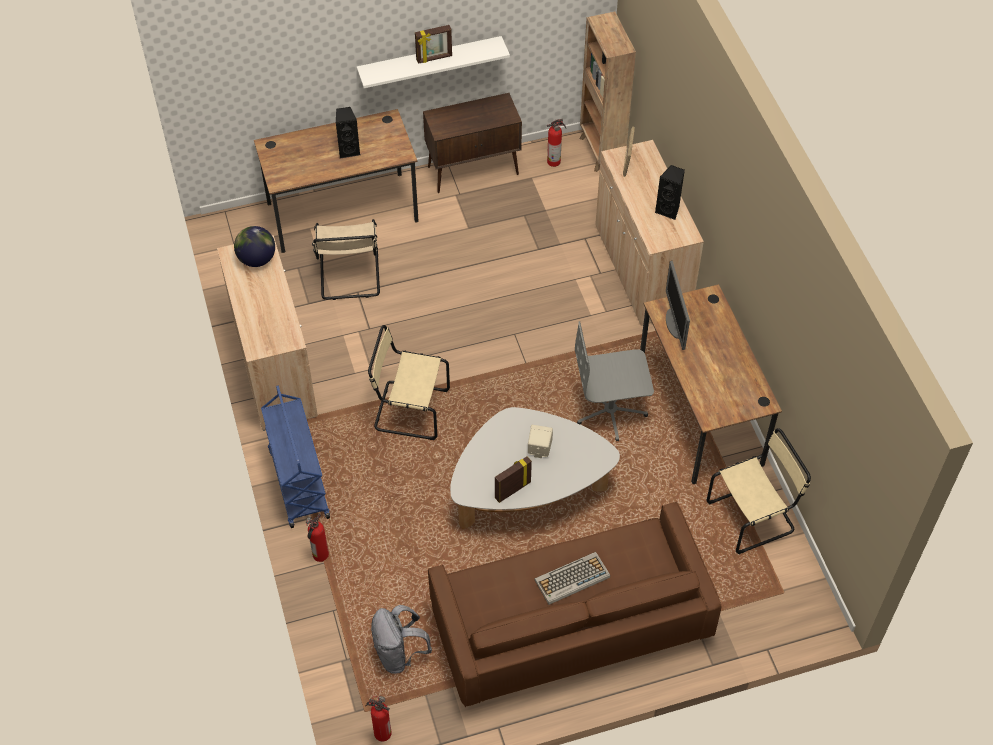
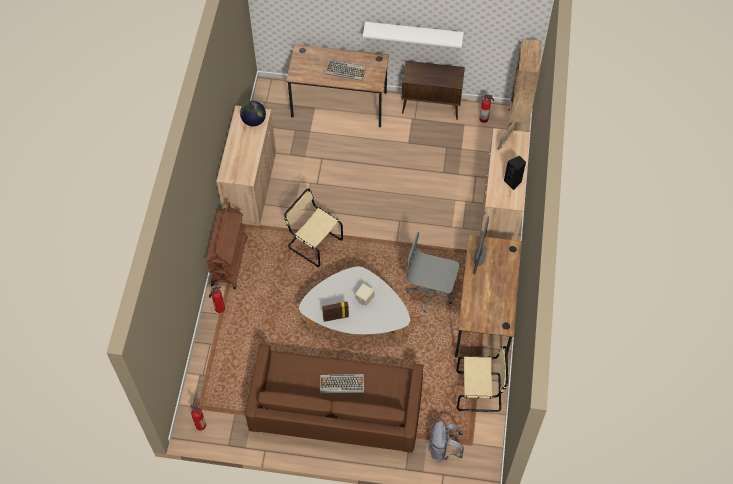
camera: 25 degrees right, 5 degrees up
blue cart [261,385,330,528] -> brown cart [206,202,247,290]
beige chair [312,219,380,300] -> none
black speaker [336,107,360,158] -> keyboard [325,60,366,81]
grey backpack [371,605,432,674] -> grey backpack moved to [430,421,464,461]
picture frame [415,25,452,64] -> none

